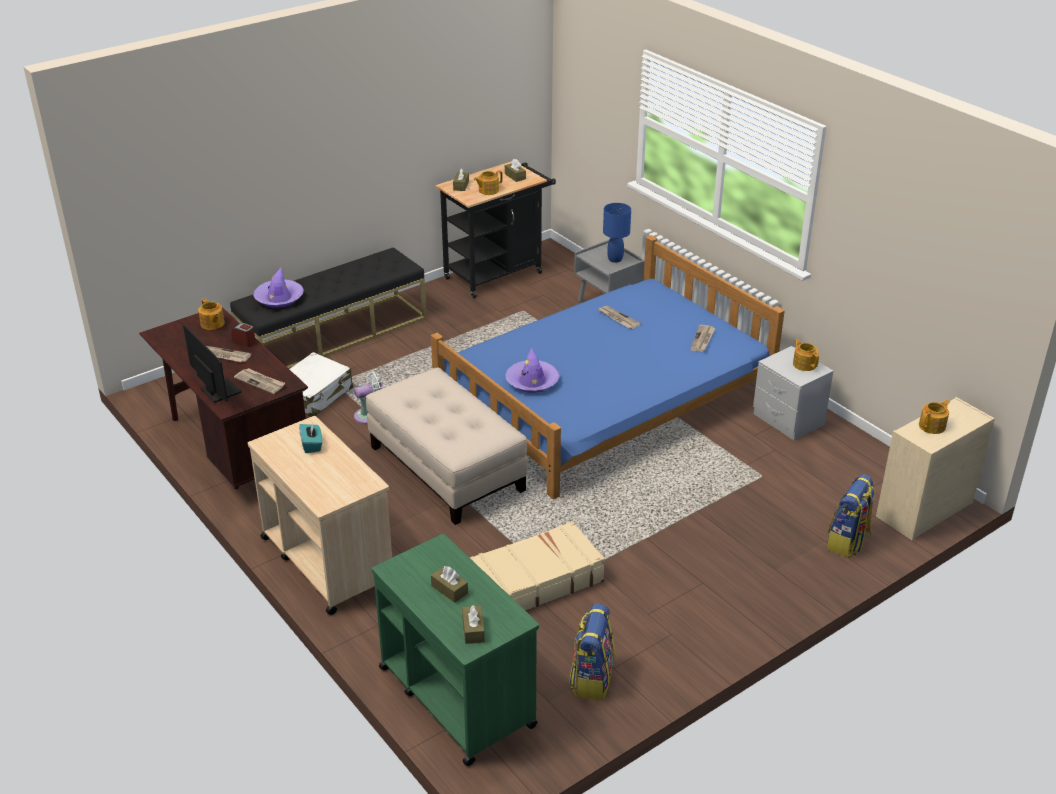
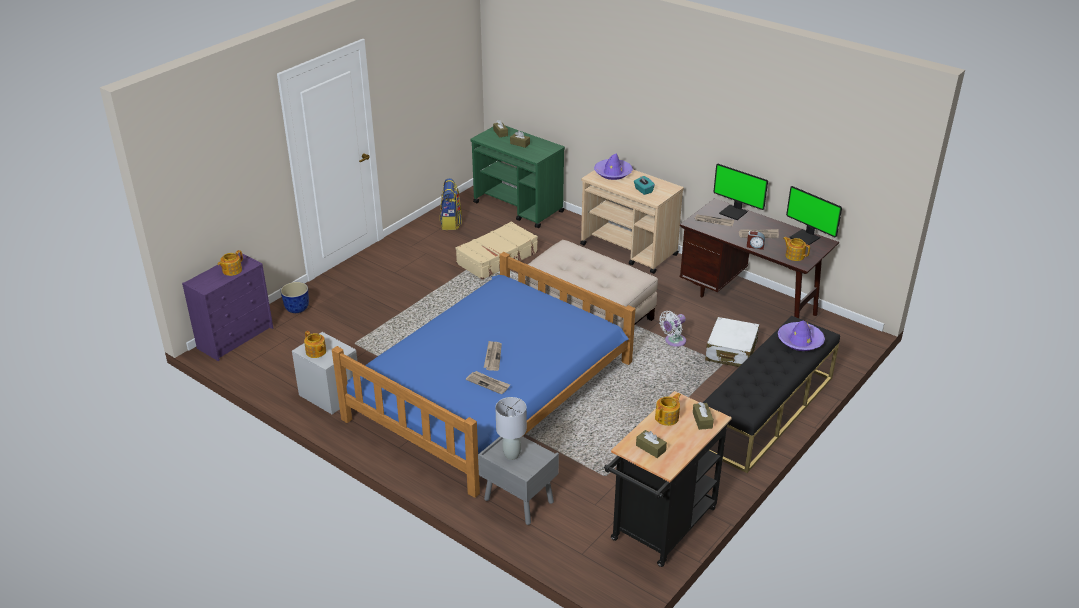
camera: 165 degrees right, 0 degrees up
purple hat [505,347,560,393] -> purple hat moved to [594,153,633,180]
blue table lamp [603,203,631,263] -> grey table lamp [495,397,527,460]
newspaper [690,325,715,352] -> newspaper moved to [484,341,502,371]
backpack [826,474,875,558] -> planter [280,282,309,313]
beige dresser [876,397,995,540] -> purple dresser [182,253,273,361]
none -> monitor [786,186,842,245]

